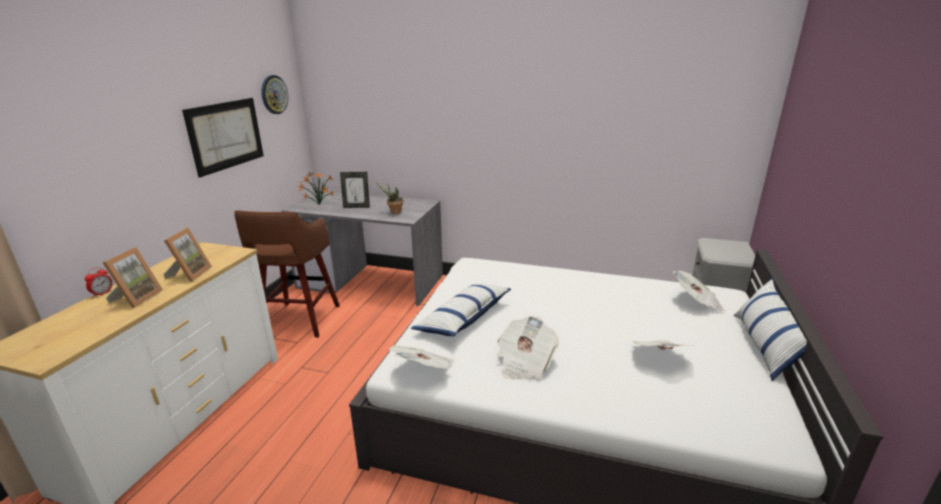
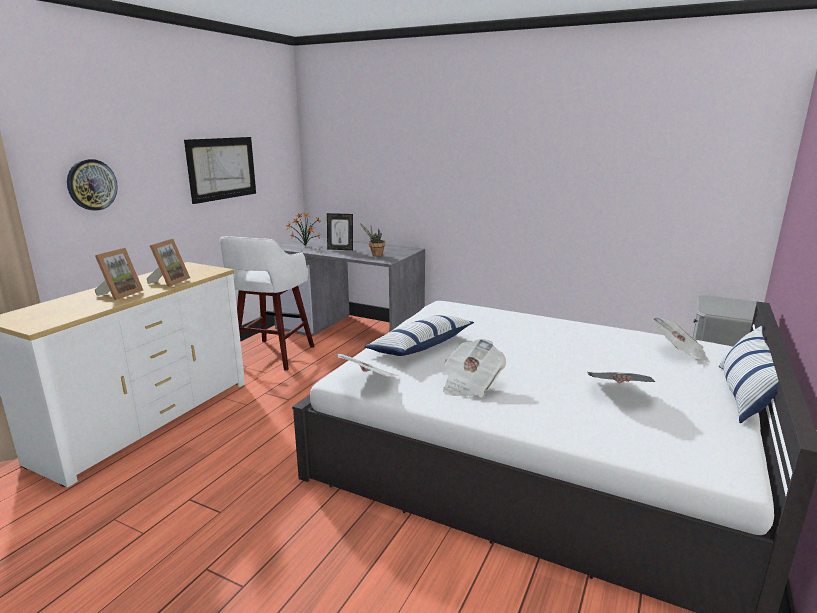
camera: 10 degrees right, 5 degrees down
alarm clock [85,267,112,297] -> none
brown stool [234,210,340,338] -> white stool [220,236,314,371]
wall clock [262,75,288,114] -> wall clock moved to [67,159,118,211]

